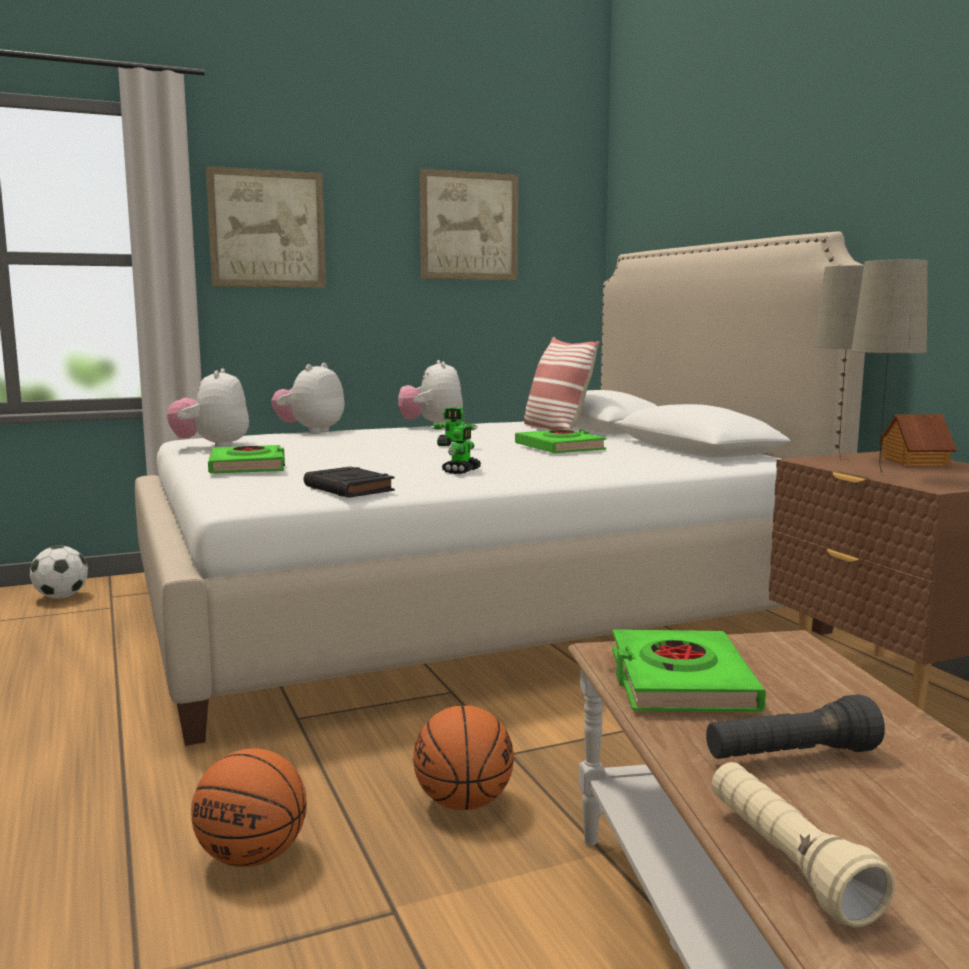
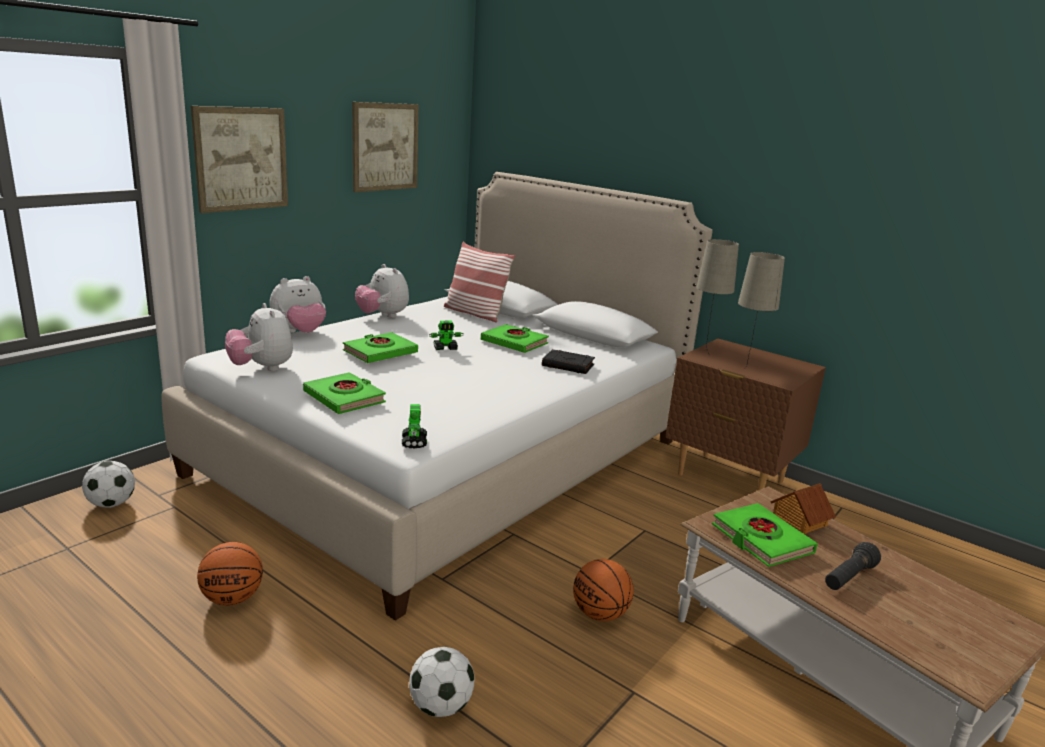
camera: 30 degrees left, 10 degrees up
basketball [191,748,307,867] -> basketball moved to [197,542,263,606]
plush toy [271,363,345,434] -> plush toy turned 120 degrees counterclockwise [269,276,326,333]
black book [303,466,395,498] -> black book moved to [542,349,595,374]
toy robot [442,425,481,474] -> toy robot moved to [402,404,427,449]
beige flashlight [712,762,895,927] -> none
toy house [878,414,957,466] -> toy house moved to [770,483,836,534]
none -> green book [343,332,418,363]
none -> football [409,647,474,717]

